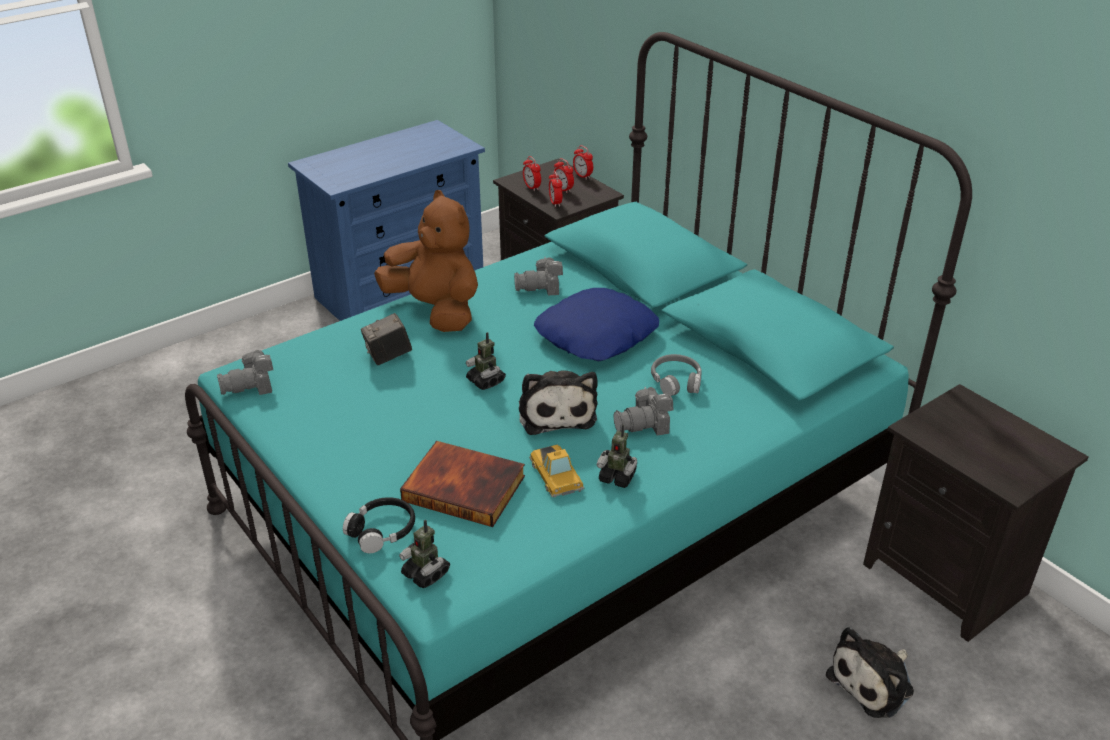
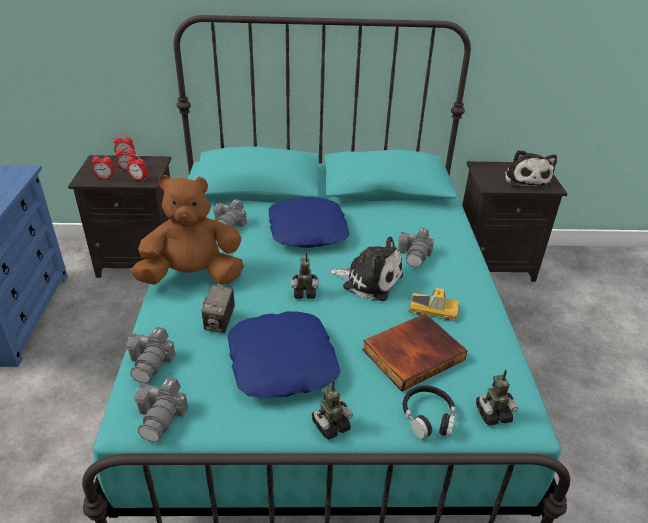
camera: 55 degrees left, 0 degrees up
toy robot [597,424,637,488] -> toy robot moved to [312,380,353,439]
grey headphones [651,354,702,396] -> none
plush toy [826,627,914,718] -> plush toy moved to [504,150,557,187]
none -> camera [126,327,176,383]
none -> blue pillow [227,311,340,398]

